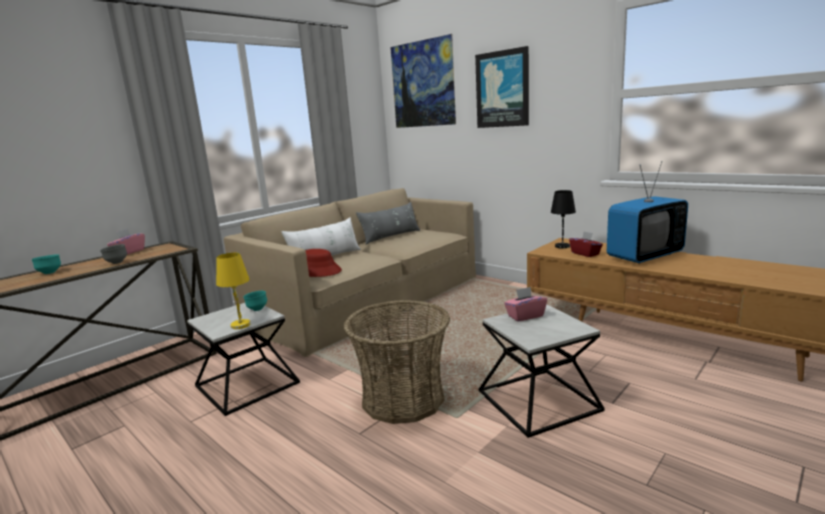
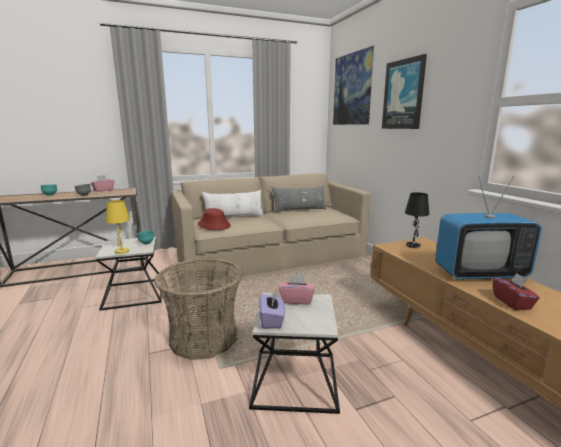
camera: 25 degrees right, 0 degrees up
red tissue box [569,231,603,257] -> red tissue box moved to [493,273,540,310]
none -> purple tissue box [259,291,285,329]

